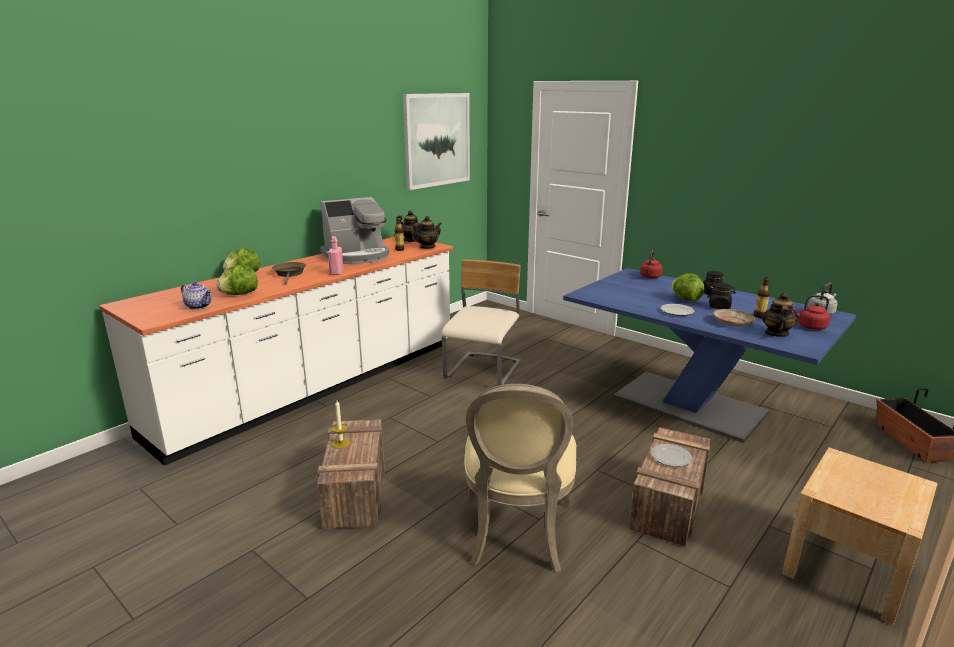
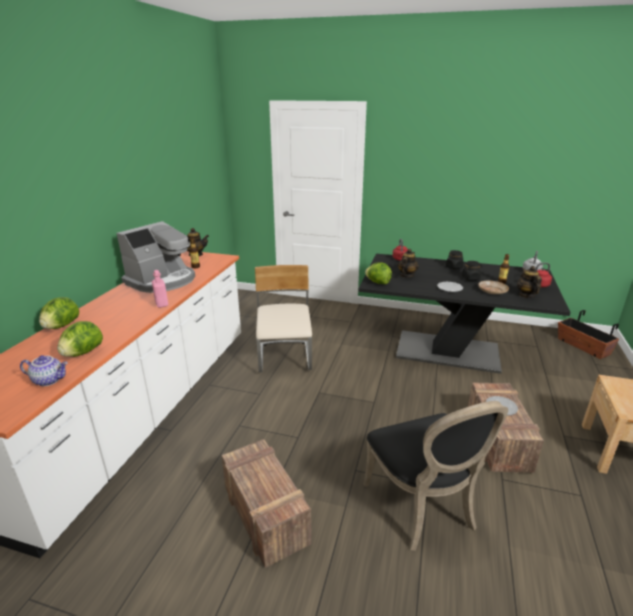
camera: 25 degrees left, 5 degrees up
brown frying pan [272,262,306,285] -> none
candle [332,401,350,449] -> none
picture [403,93,470,190] -> none
teapot [412,216,442,248] -> teapot moved to [398,249,419,278]
beige chair [464,384,576,572] -> black chair [364,401,508,551]
blue dining table [563,268,856,443] -> black dining table [358,254,571,374]
lettuce [671,273,704,302] -> lettuce moved to [365,262,392,284]

